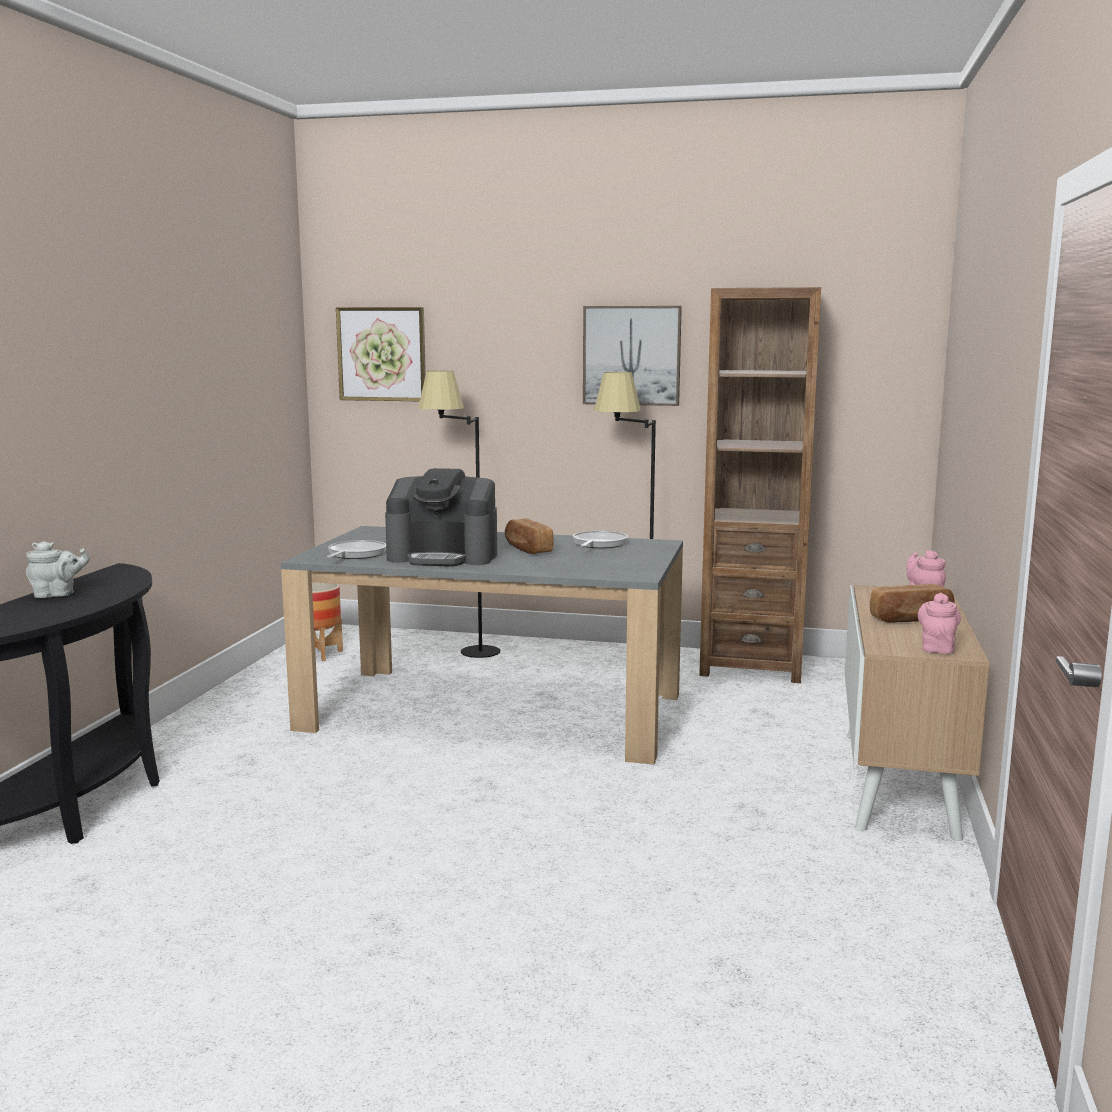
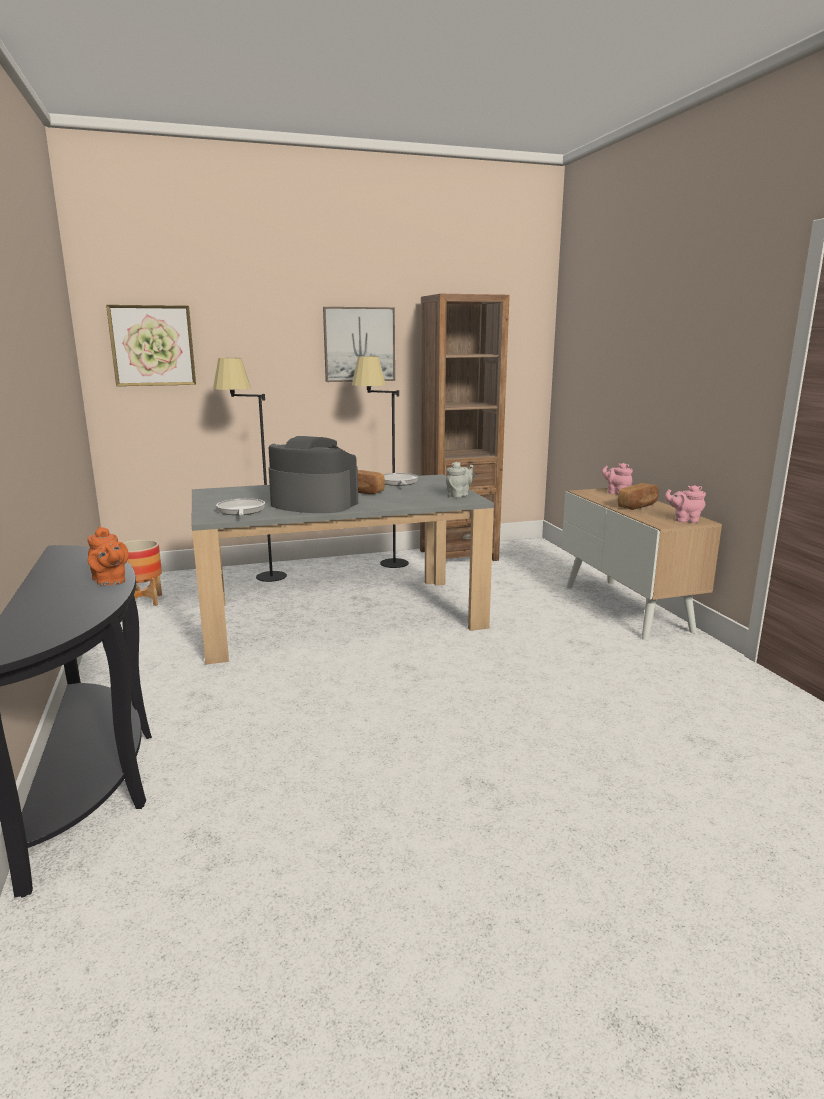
camera: 30 degrees left, 5 degrees up
grey teapot [26,541,90,598] -> grey teapot moved to [446,462,473,498]
coffee machine [385,468,497,566] -> coffee machine turned 135 degrees counterclockwise [268,436,358,513]
pink teapot [918,593,961,654] -> pink teapot turned 60 degrees counterclockwise [665,485,706,523]
none -> orange teapot [88,526,129,586]

